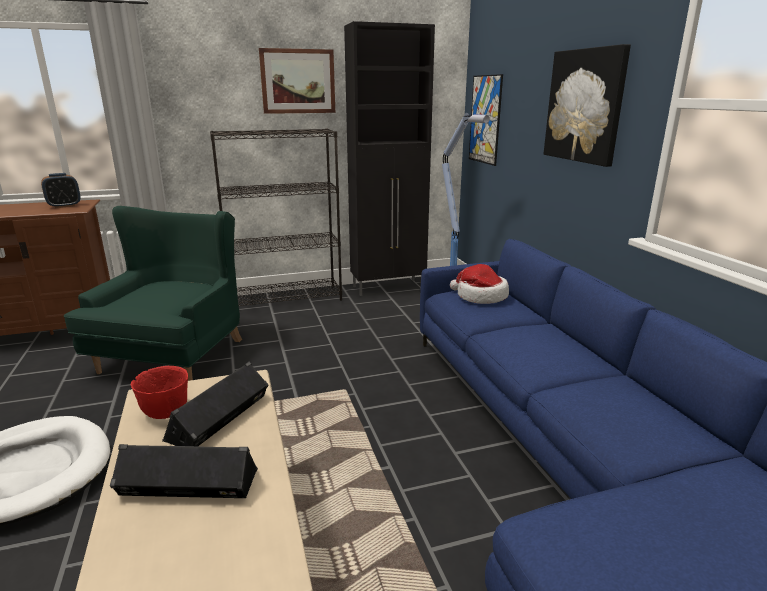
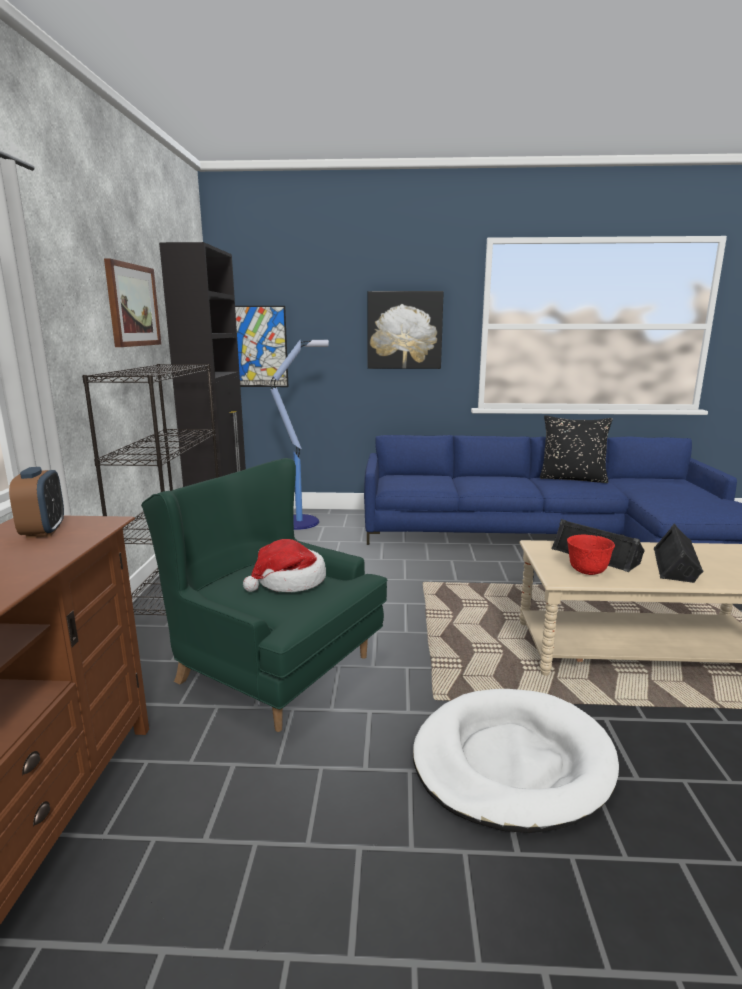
camera: 70 degrees left, 5 degrees down
hat [450,264,509,304] -> hat moved to [243,539,326,592]
none -> black pillow [540,415,613,483]

